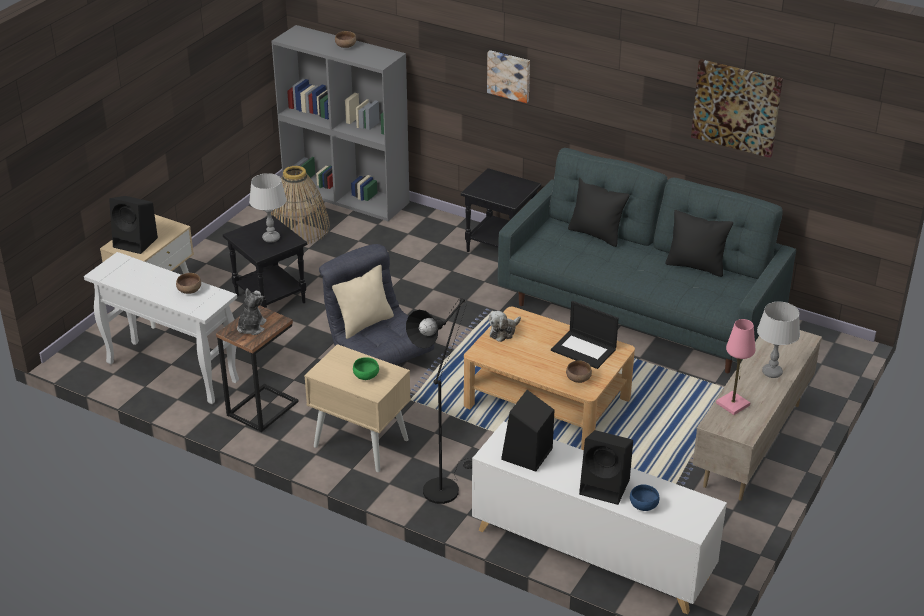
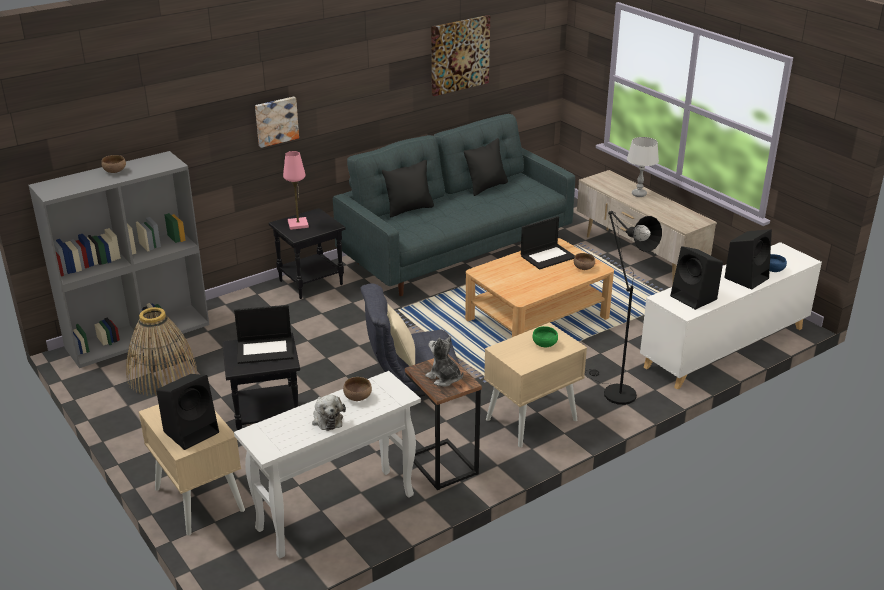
camera: 65 degrees left, 5 degrees down
grey table lamp [249,173,287,242] -> laptop [234,305,293,364]
plush toy [489,311,521,342] -> plush toy moved to [312,395,346,431]
pink table lamp [716,319,755,415] -> pink table lamp moved to [283,151,309,230]

